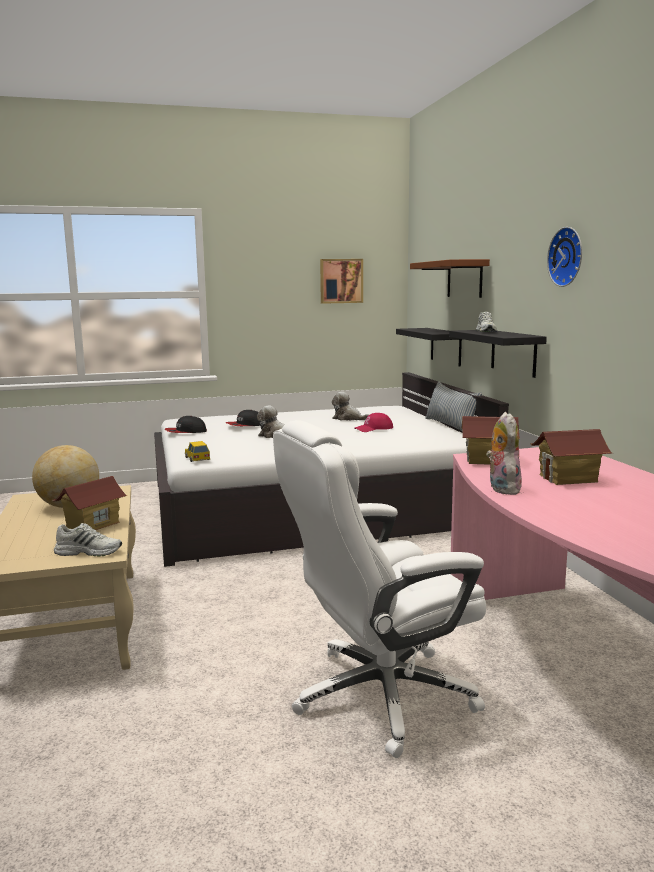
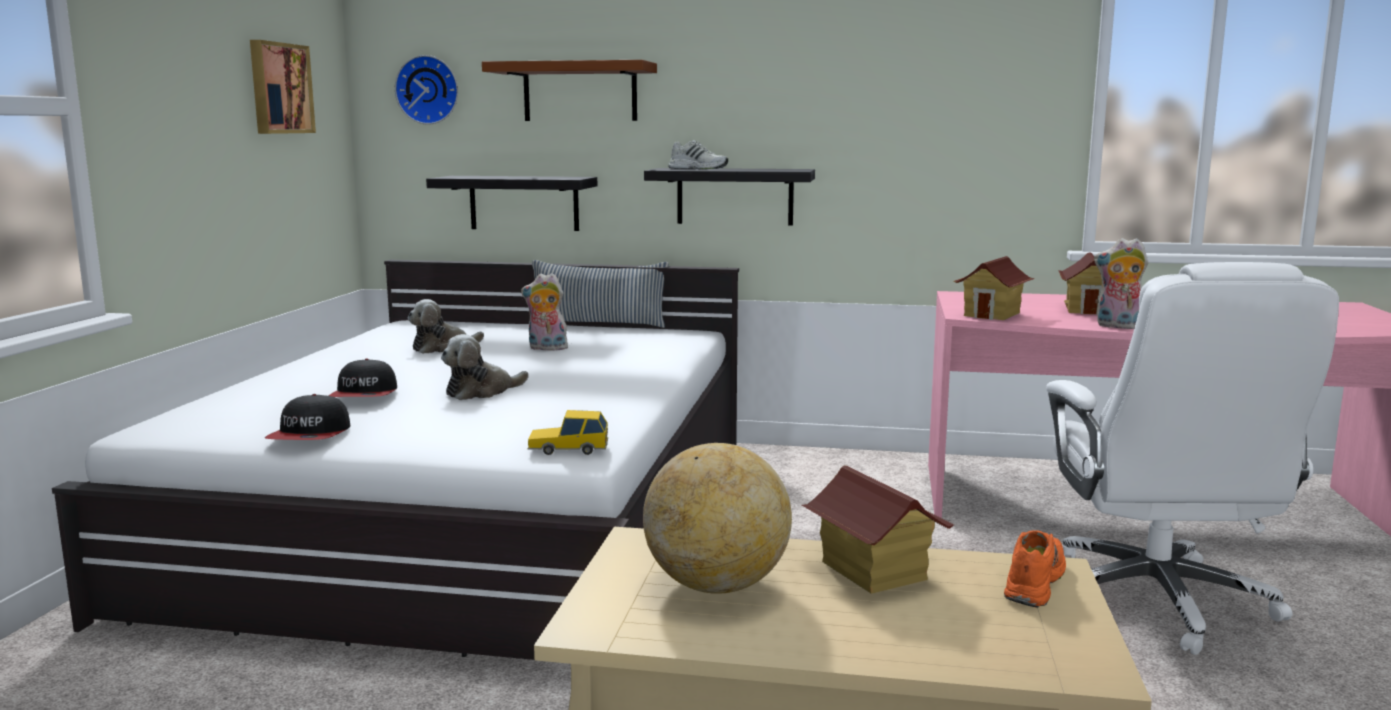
camera: 65 degrees left, 0 degrees up
white shoe [54,523,122,556] -> orange shoe [1004,530,1066,608]
red cap [354,413,393,432] -> plush toy [521,273,568,351]
wall clock [547,227,582,287] -> wall clock moved to [395,55,458,125]

